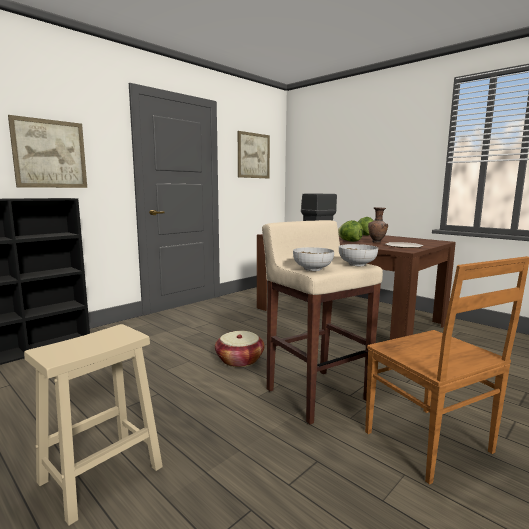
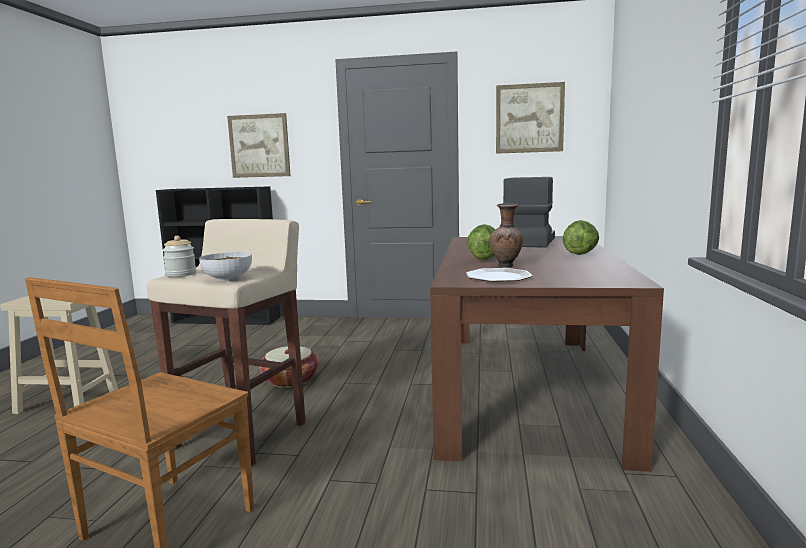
camera: 55 degrees right, 0 degrees up
bowl [293,247,334,271] -> jar [163,236,196,277]

